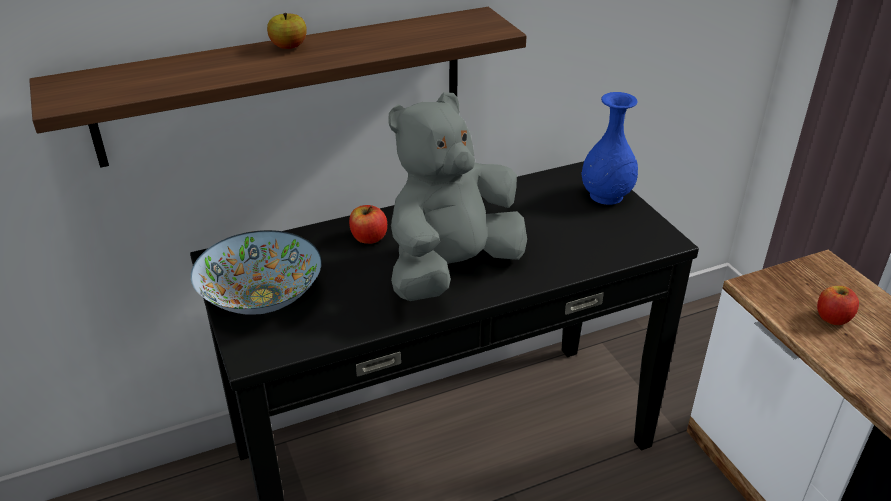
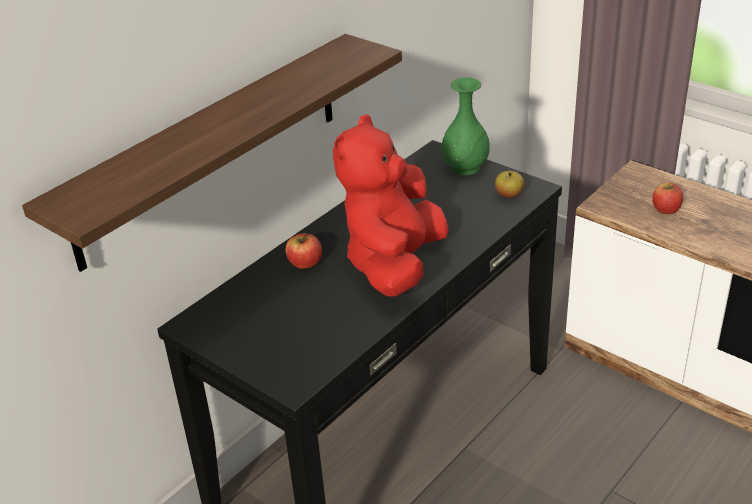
camera: 25 degrees left, 0 degrees up
bowl [191,230,322,315] -> none
apple [267,13,307,49] -> apple moved to [495,171,524,198]
grey plush toy [389,92,527,301] -> red plush toy [333,114,449,297]
blue vase [582,92,638,205] -> green vase [442,77,490,175]

